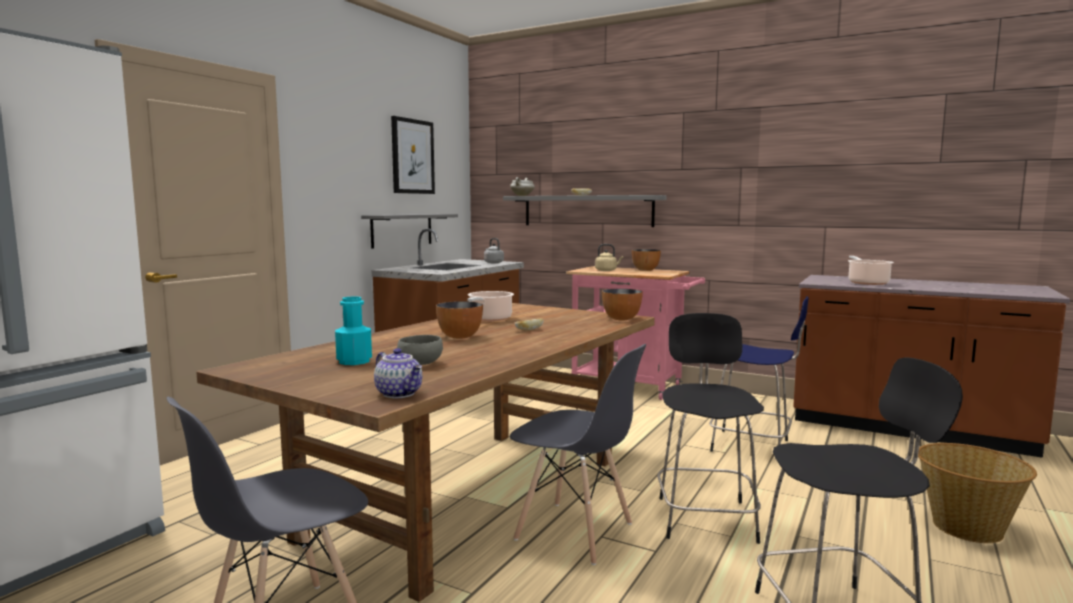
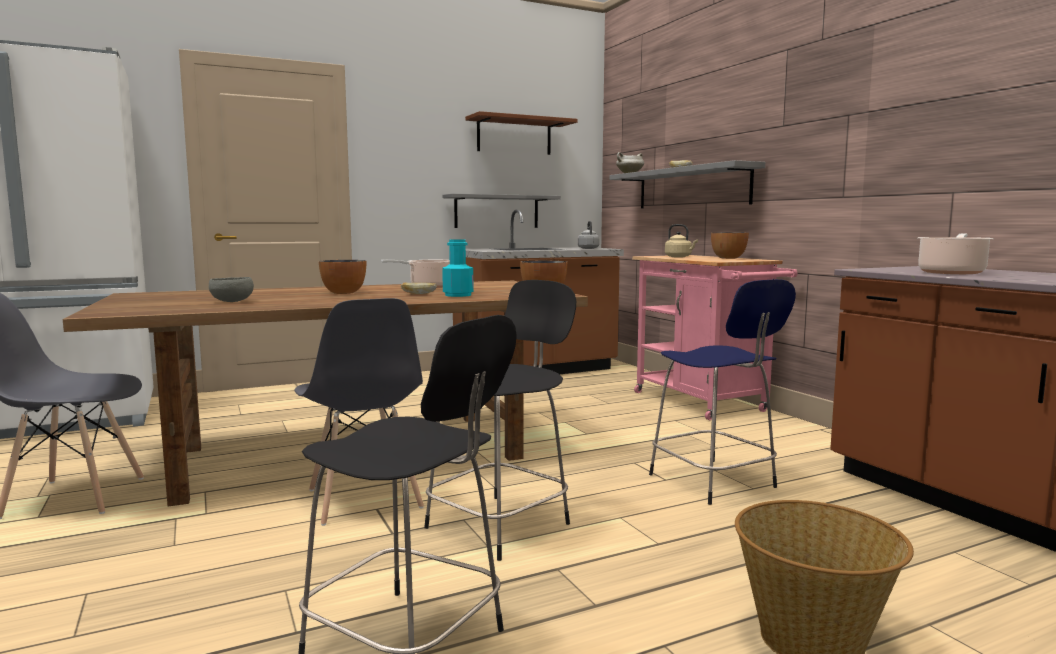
camera: 35 degrees right, 0 degrees up
turquoise bottle [335,297,372,365] -> turquoise bottle moved to [442,239,474,297]
teapot [374,348,422,398] -> none
picture [391,116,435,194] -> brown shelf [465,111,578,155]

